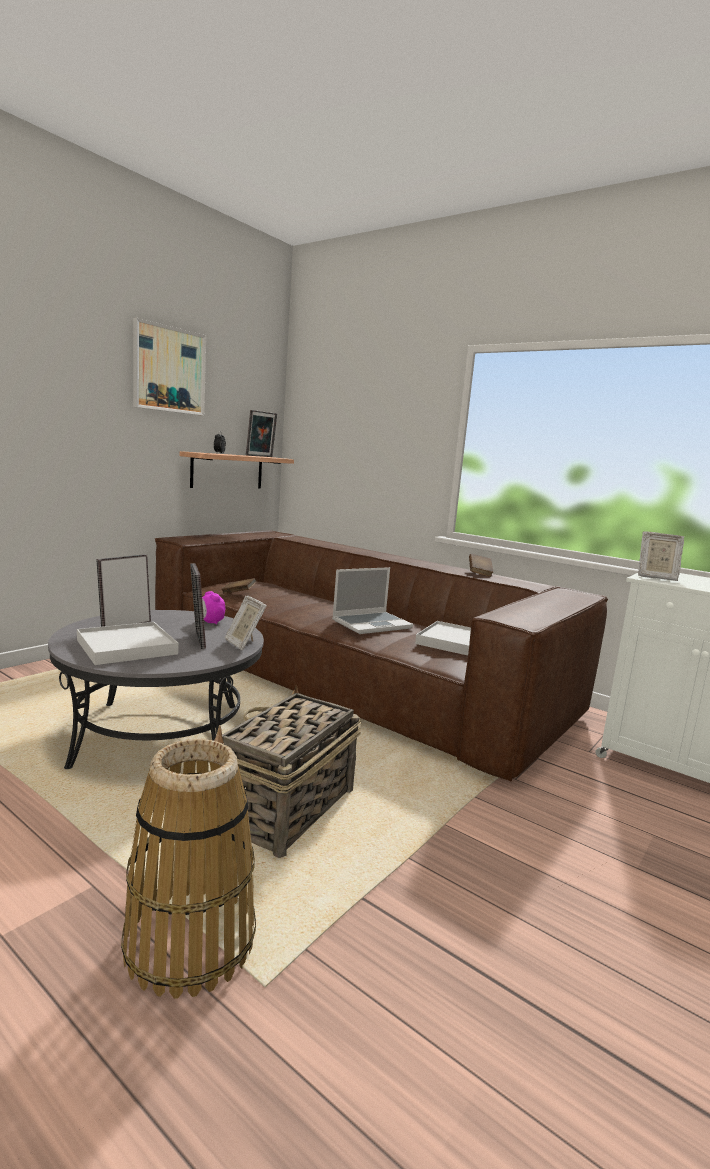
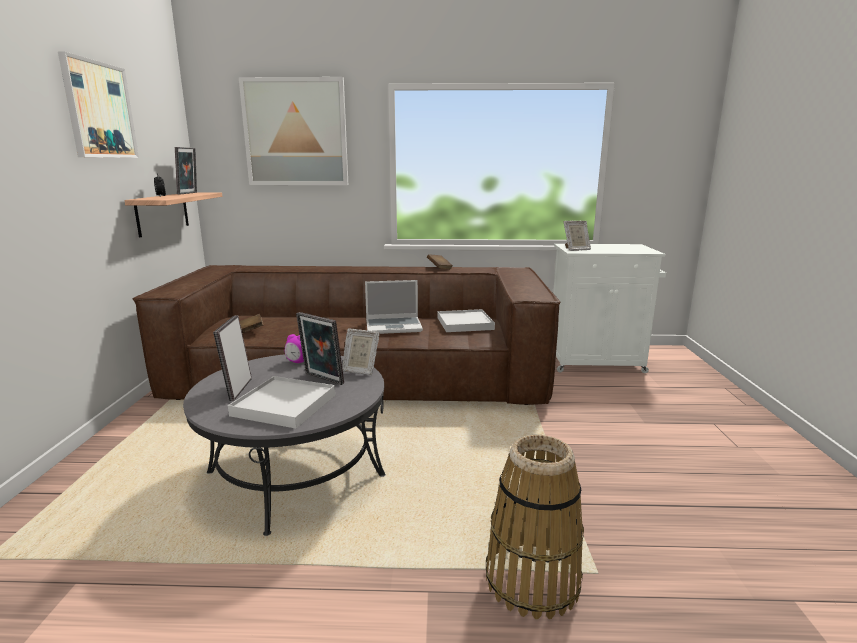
camera: 35 degrees left, 5 degrees up
basket [209,684,361,858] -> none
laptop [332,567,413,634] -> laptop turned 60 degrees clockwise [365,280,423,334]
none -> picture [239,77,348,185]

